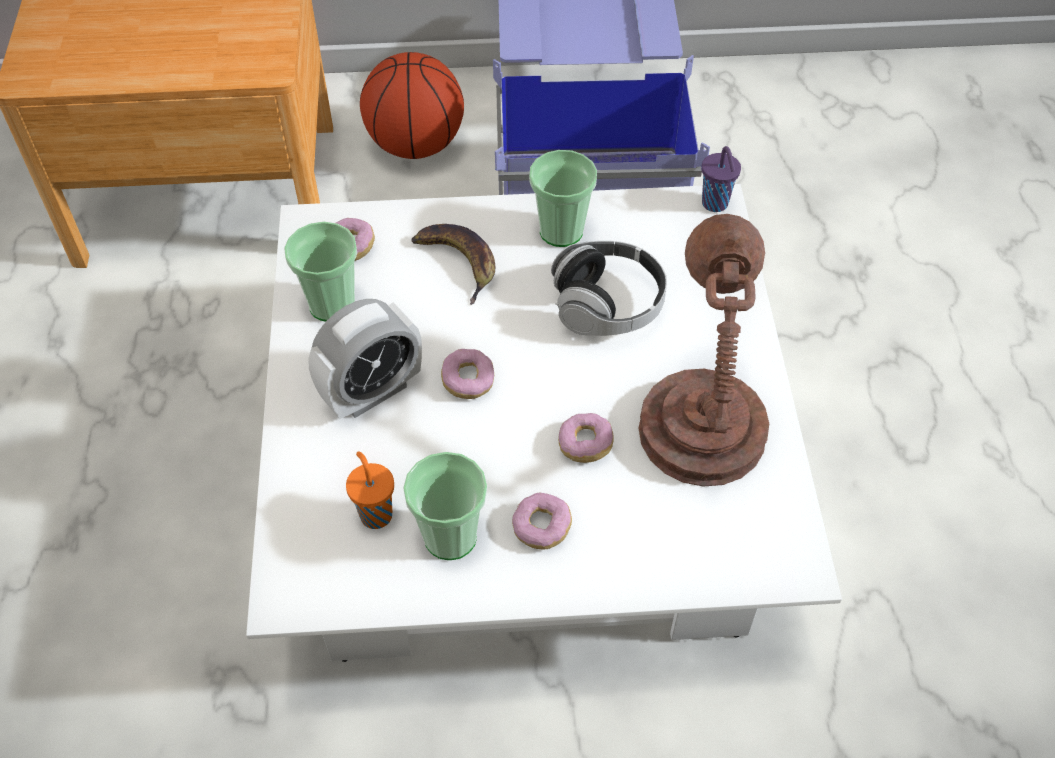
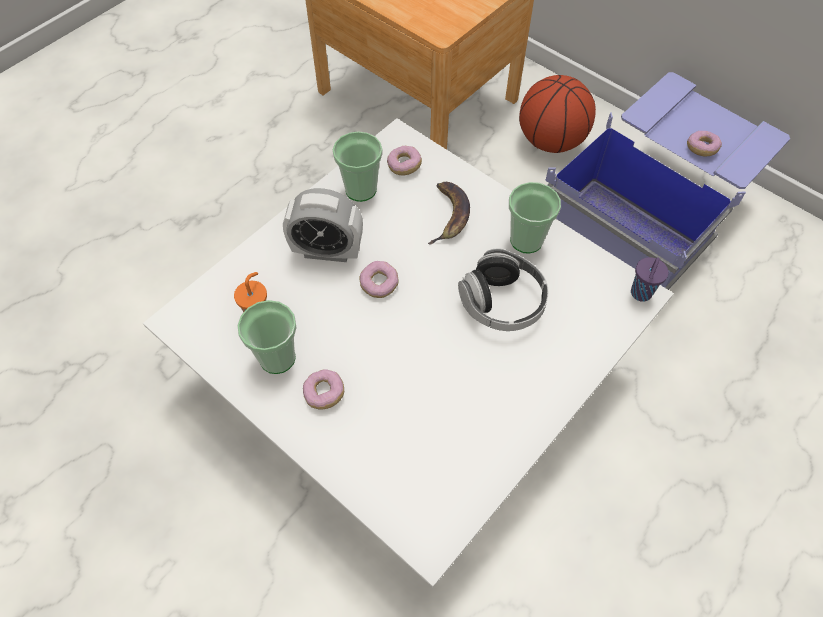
camera: 45 degrees right, 5 degrees up
donut [558,413,614,463] -> donut moved to [687,131,722,157]
brown table lamp [638,214,769,487] -> none

